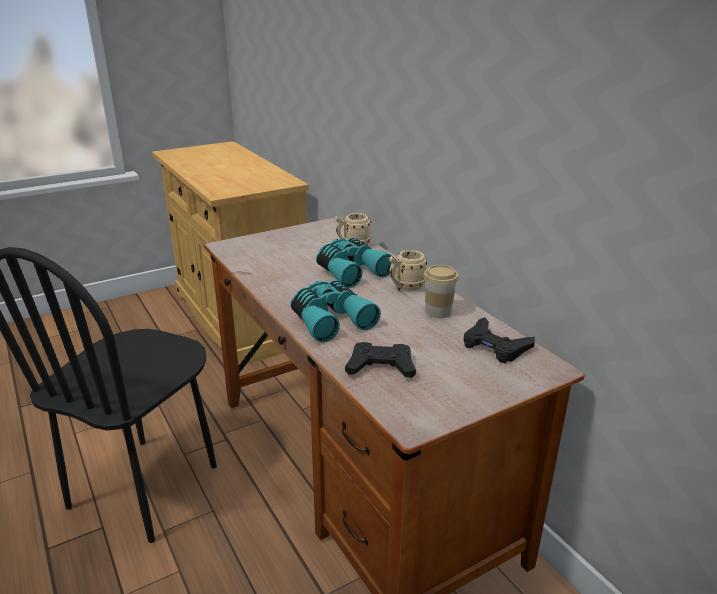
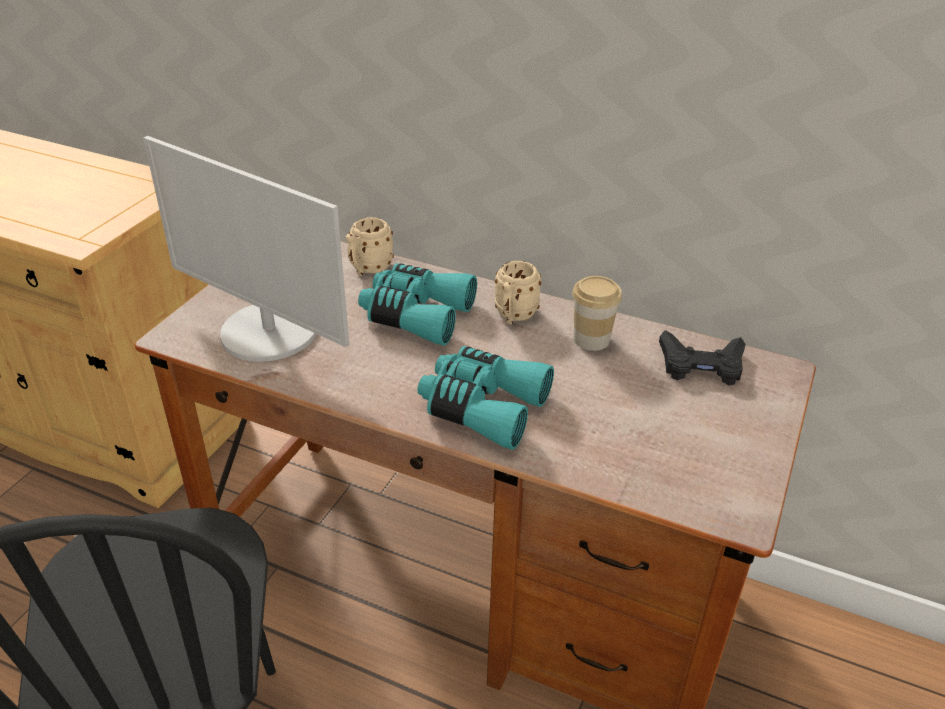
camera: 35 degrees left, 10 degrees up
black game controller [345,342,416,378] -> none
none -> monitor [143,136,349,362]

